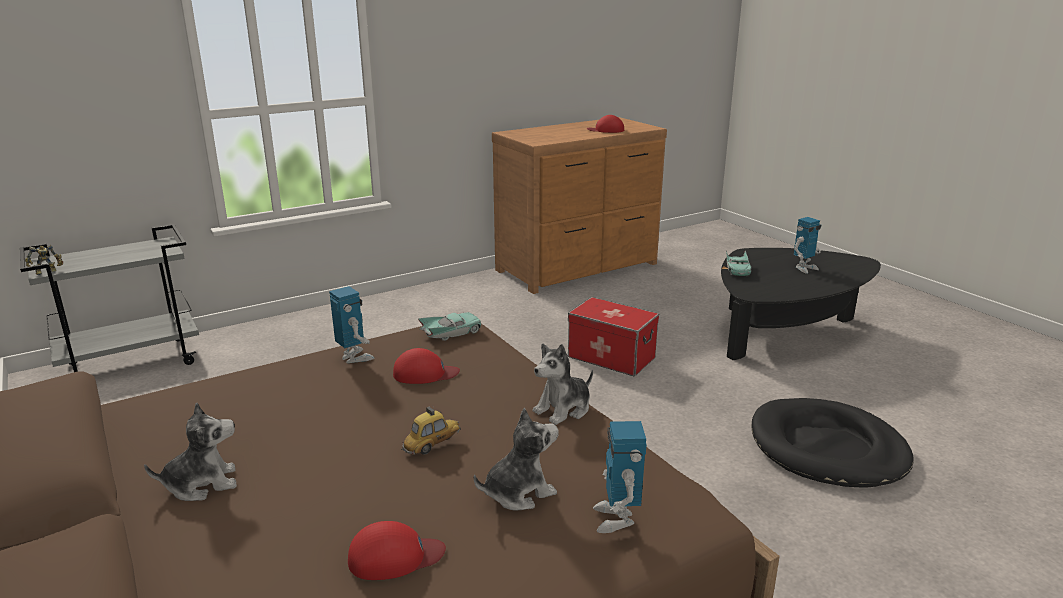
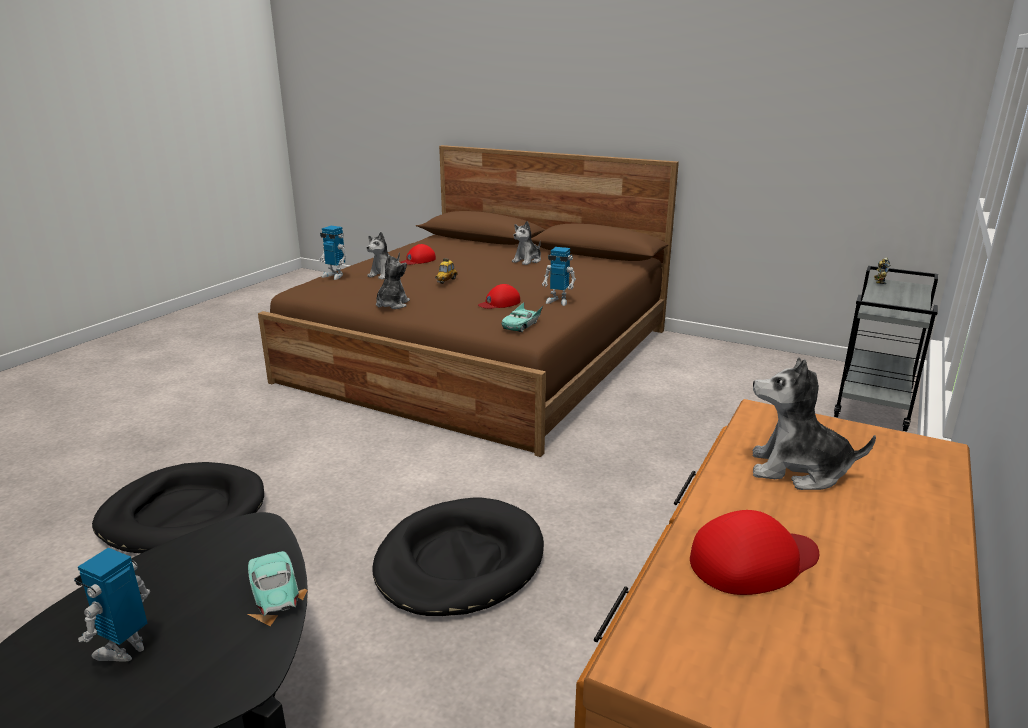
camera: 150 degrees right, 0 degrees up
storage box [568,297,659,376] -> black dog bed [372,497,544,616]
toy robot [593,421,647,533] -> toy robot turned 150 degrees clockwise [319,226,347,280]
none -> plush toy [753,357,876,490]

